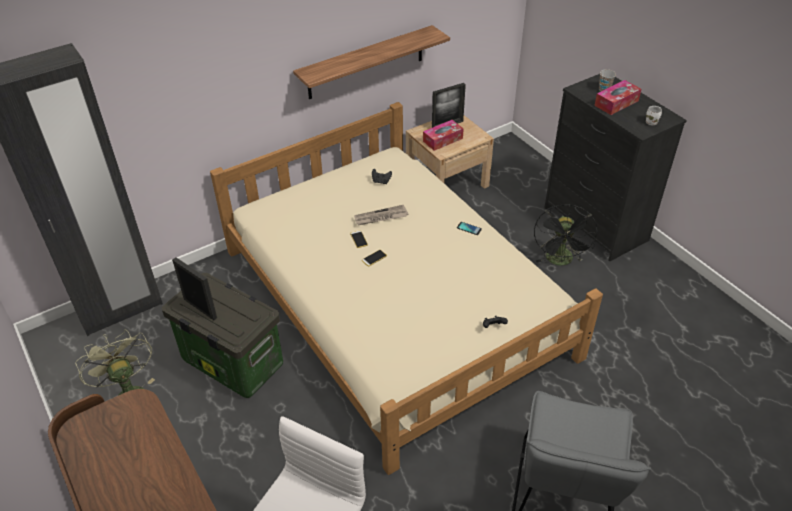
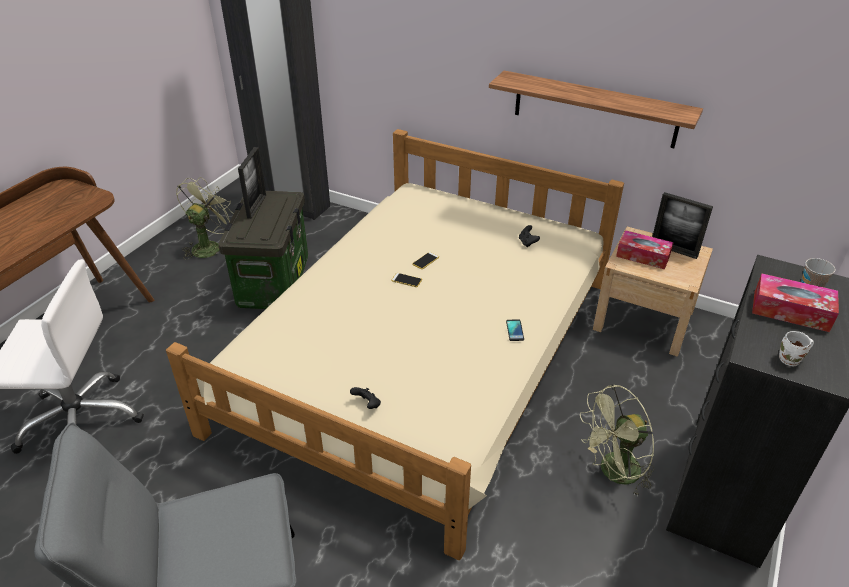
camera: 60 degrees right, 5 degrees down
newspaper [354,205,408,225] -> none
black fan [534,204,597,266] -> green fan [580,384,655,497]

